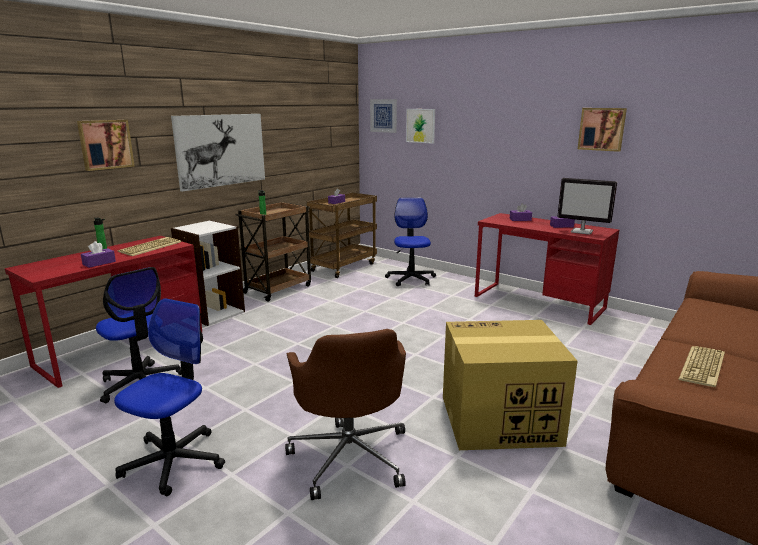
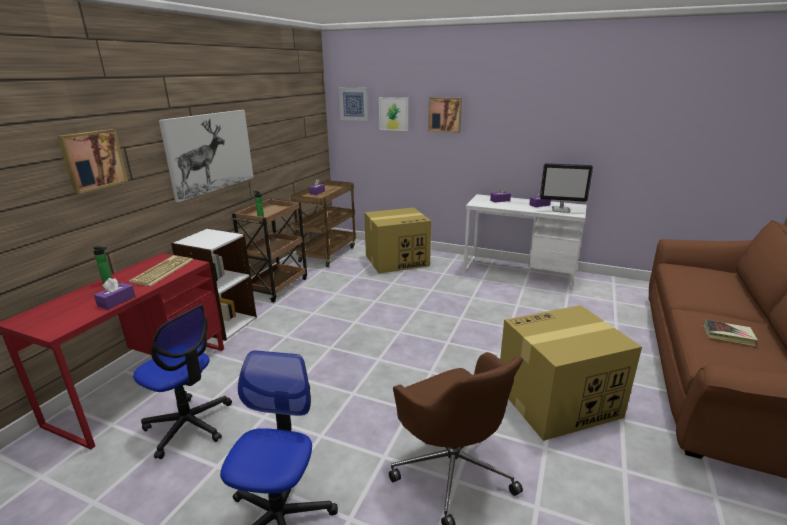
camera: 15 degrees left, 5 degrees up
office chair [385,198,436,286] -> cardboard box [364,207,431,274]
red desk [475,213,619,325] -> white desk [463,194,587,290]
picture [578,108,627,152] -> picture moved to [428,97,462,133]
keyboard [678,346,725,387] -> book [704,320,758,346]

